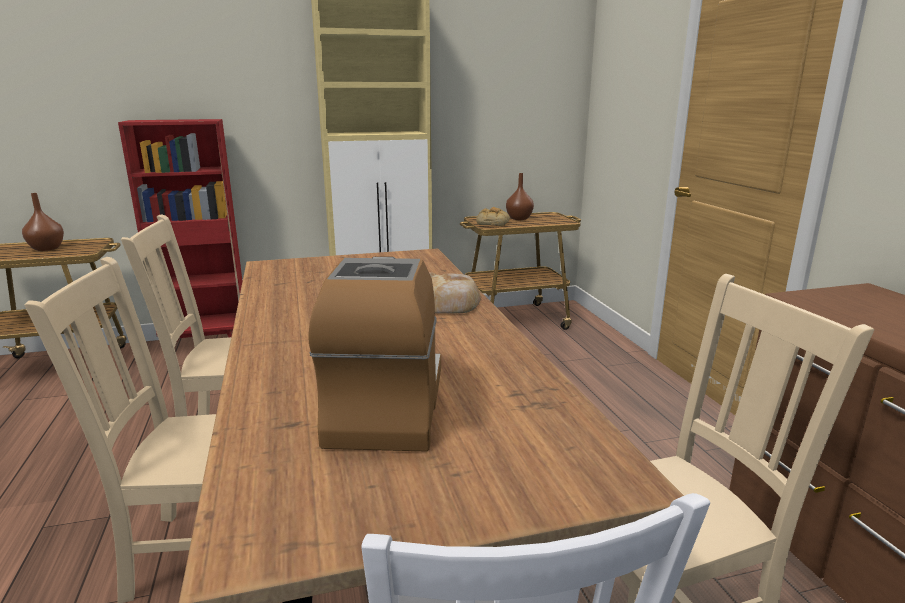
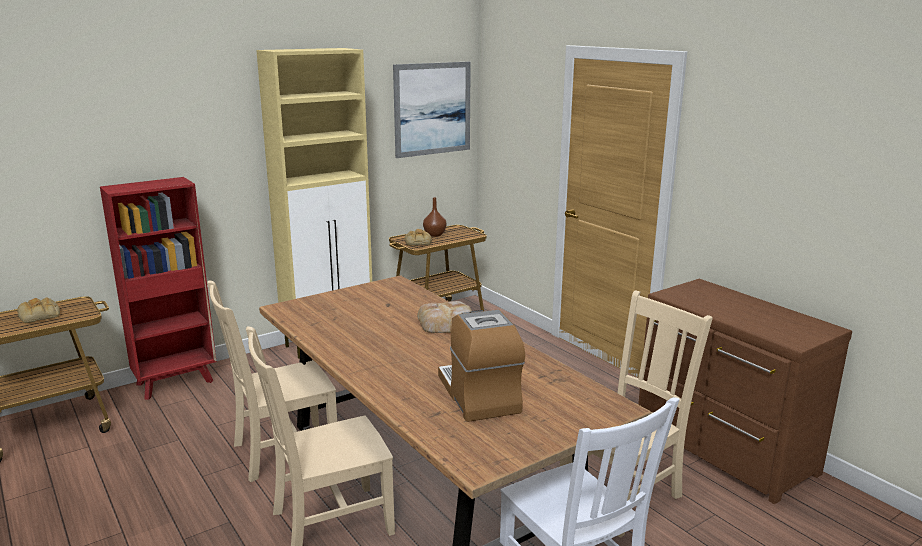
camera: 20 degrees left, 0 degrees up
brown vase [22,193,64,251] -> bread [17,297,60,323]
none -> picture [393,62,471,158]

